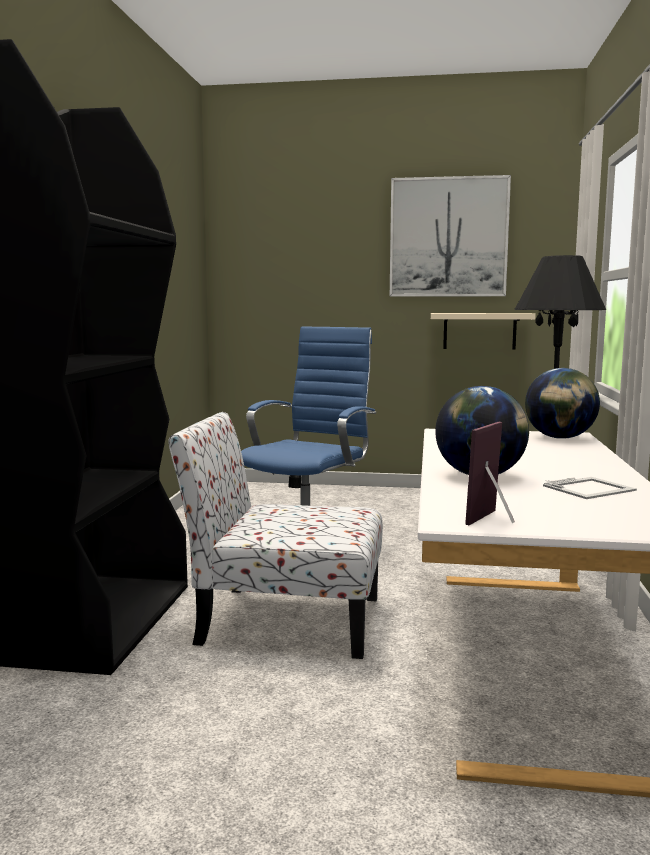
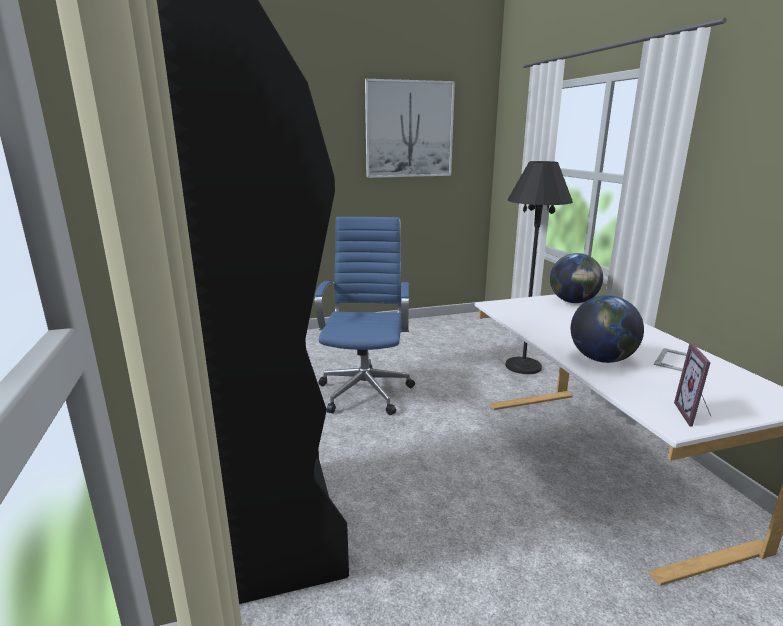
camera: 25 degrees left, 10 degrees up
chair [168,412,383,659] -> none
beige shelf [431,313,536,350] -> none

